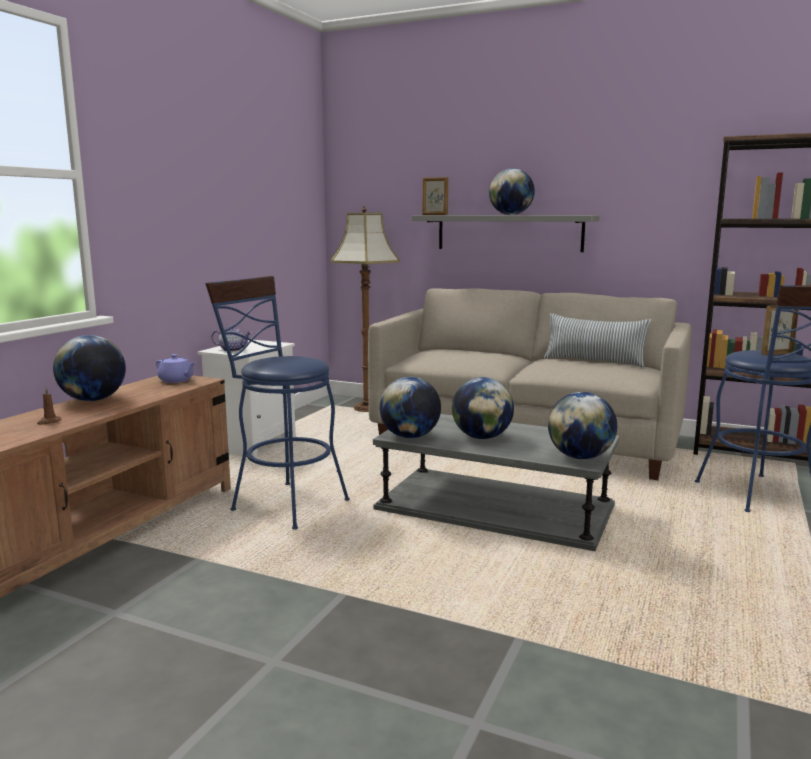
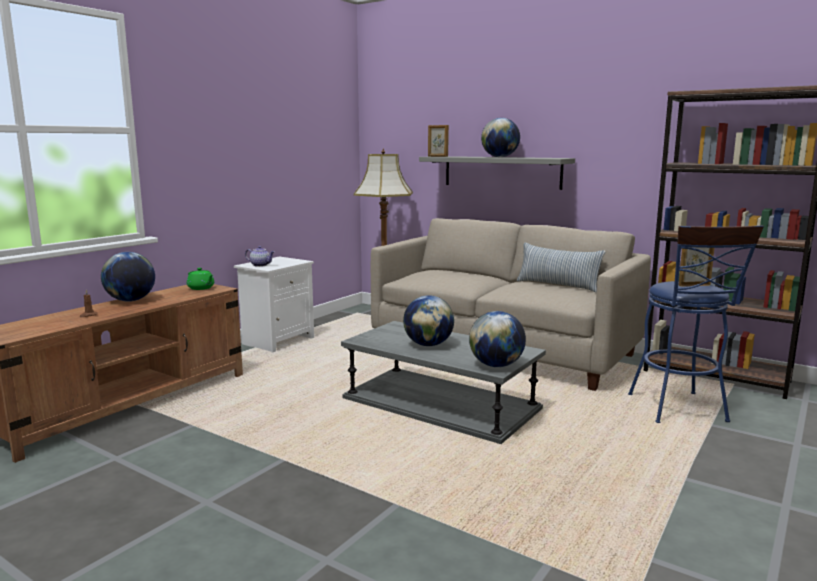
camera: 10 degrees right, 0 degrees up
purple teapot [156,354,195,383] -> green teapot [187,268,214,290]
blue stool [205,276,350,530] -> none
globe [379,377,441,438] -> none

